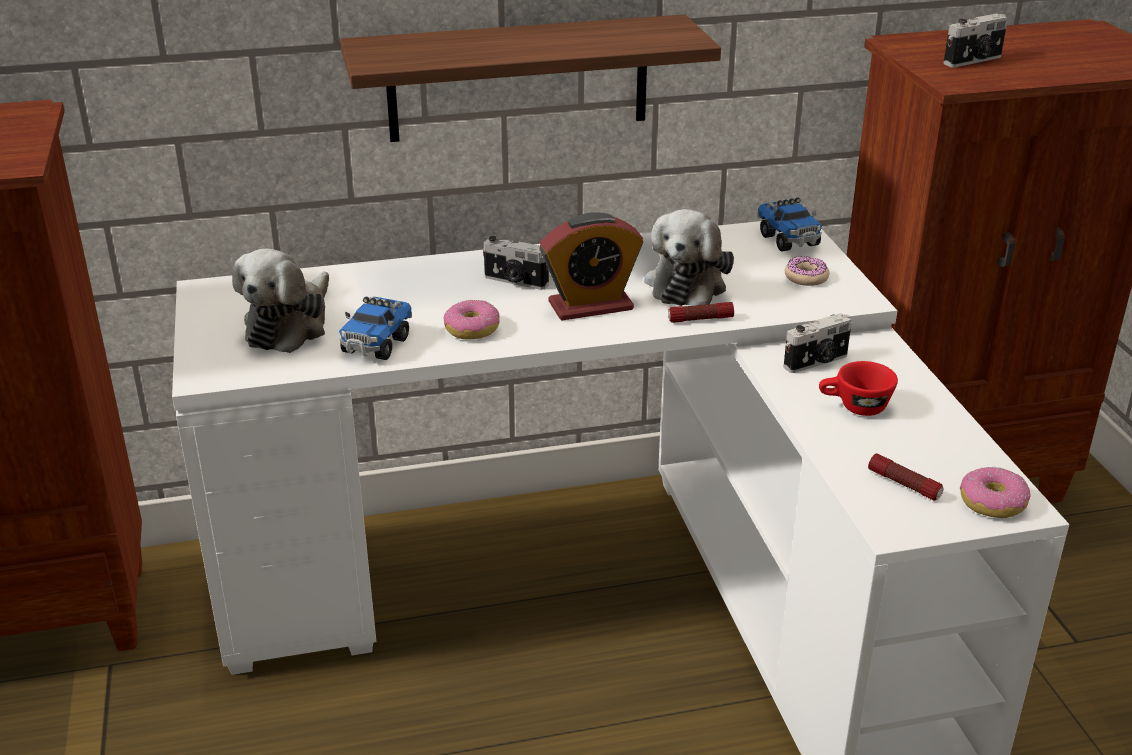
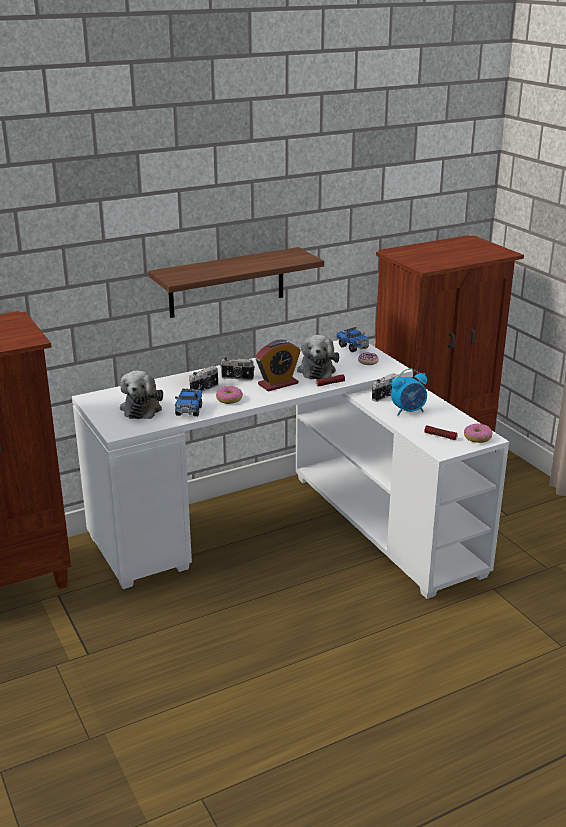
camera: 15 degrees left, 5 degrees down
red cup [819,361,898,416] -> alarm clock [391,368,427,416]
camera [943,13,1008,67] -> camera moved to [189,366,218,392]

